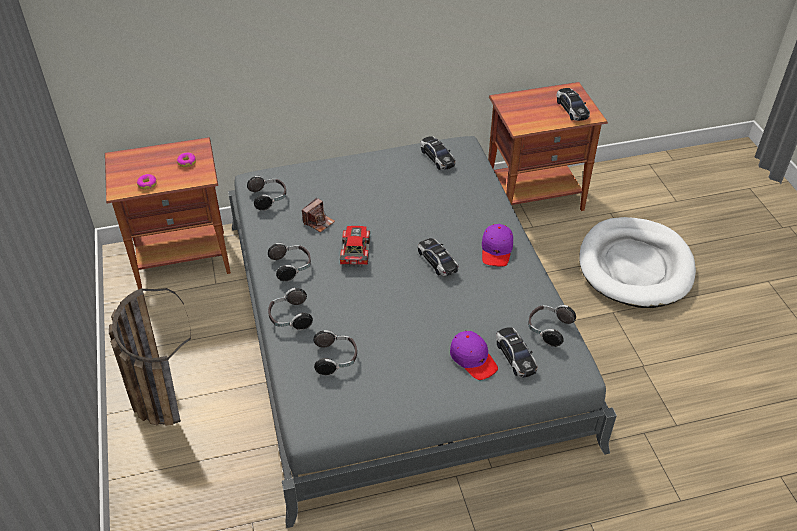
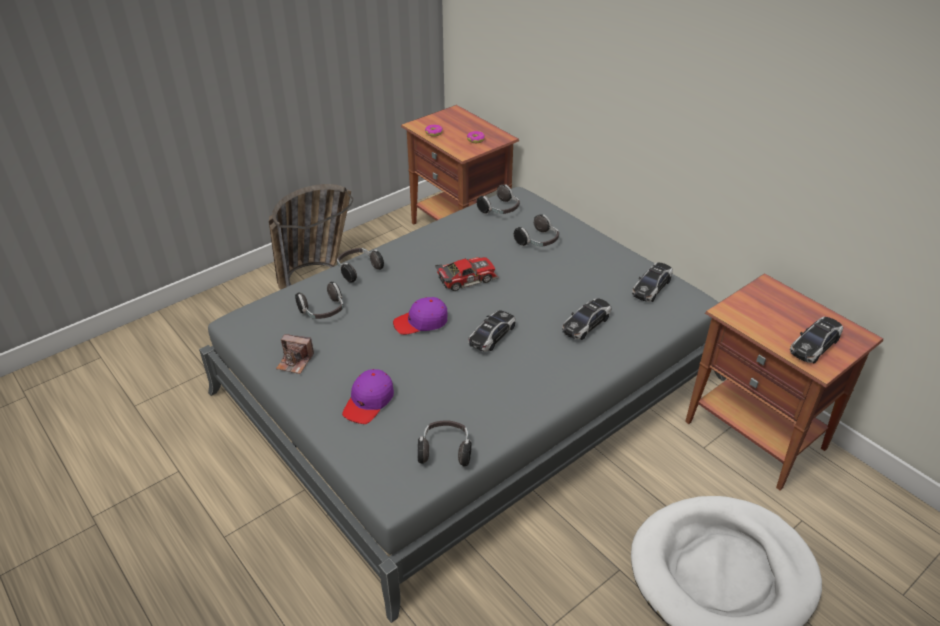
camera: 65 degrees right, 5 degrees down
headphones [268,243,311,282] -> headphones moved to [514,214,559,247]
camera [302,198,335,233] -> camera moved to [276,334,314,374]
purple cap [482,224,513,266] -> purple cap moved to [393,297,448,335]
toy car [496,327,538,378] -> toy car moved to [562,298,611,340]

